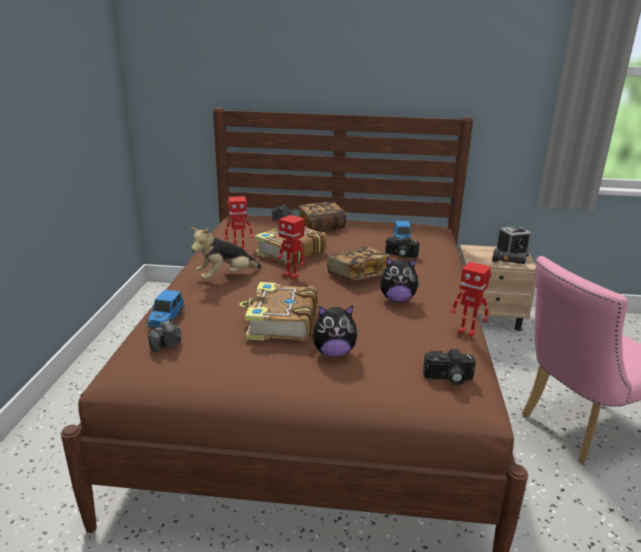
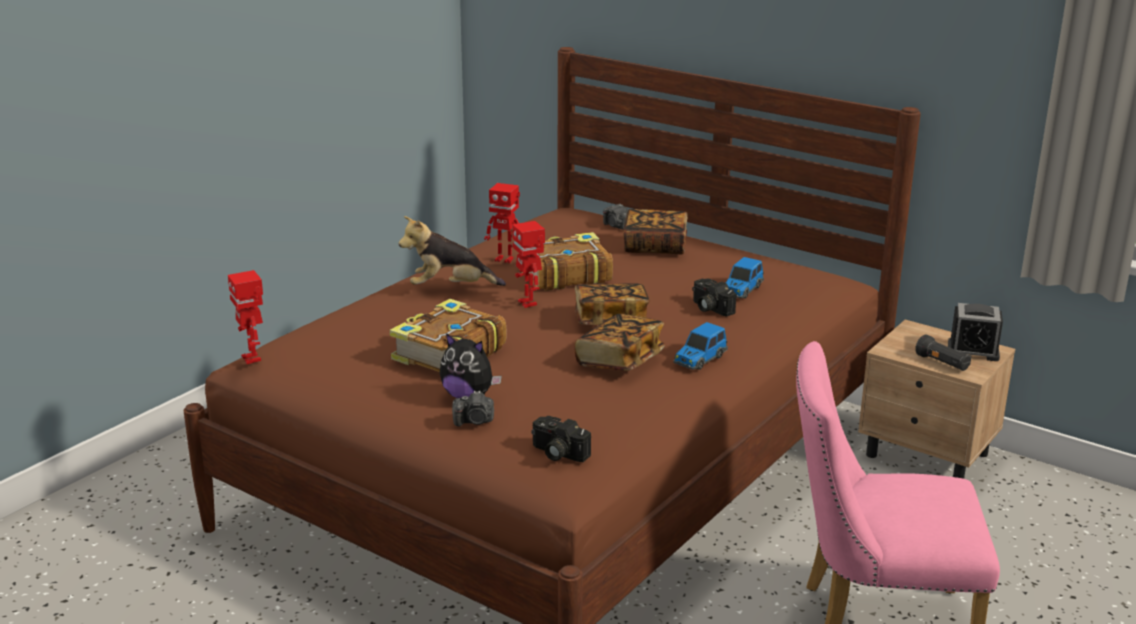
camera: 30 degrees right, 0 degrees up
toy car [146,290,185,328] -> toy car moved to [673,322,728,370]
camera [148,321,181,352] -> camera moved to [452,391,494,427]
plush toy [380,257,420,302] -> book [575,314,665,371]
toy robot [450,262,491,338] -> toy robot moved to [228,270,263,364]

